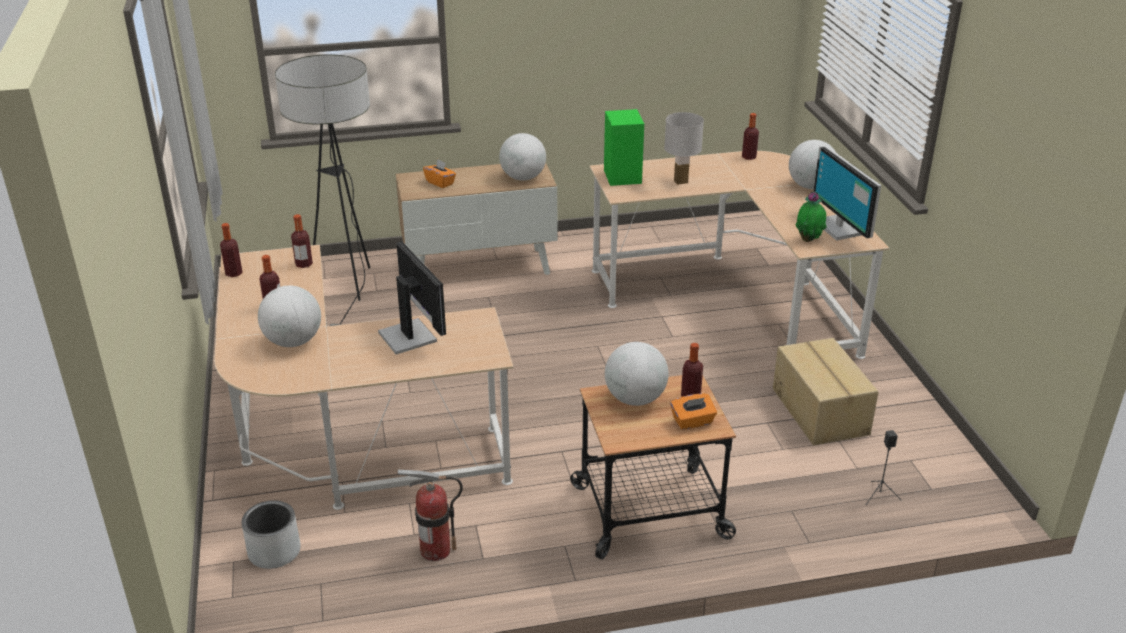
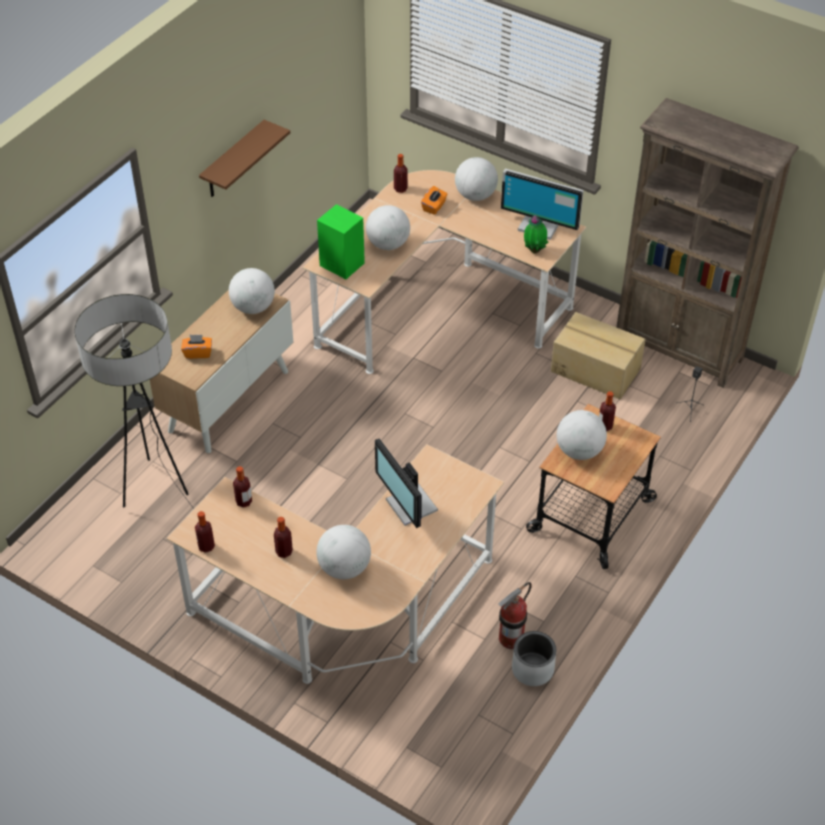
camera: 45 degrees left, 15 degrees up
grey planter [242,500,300,569] -> grey planter moved to [512,631,556,686]
monitor [378,241,446,354] -> monitor turned 135 degrees counterclockwise [375,438,438,528]
white table lamp [664,112,704,185] -> globe [366,205,410,250]
orange tissue box [670,393,717,430] -> orange tissue box moved to [421,186,448,215]
none -> brown shelf [199,120,290,197]
none -> brown bookcase [616,98,799,388]

